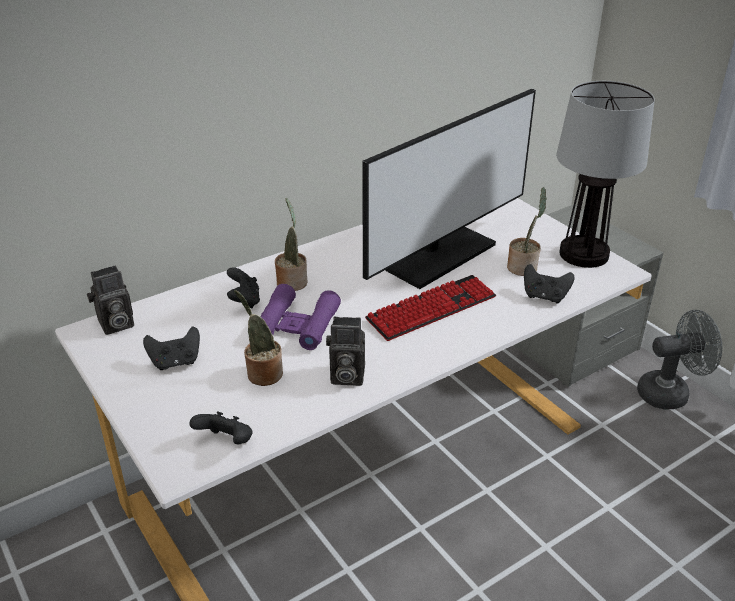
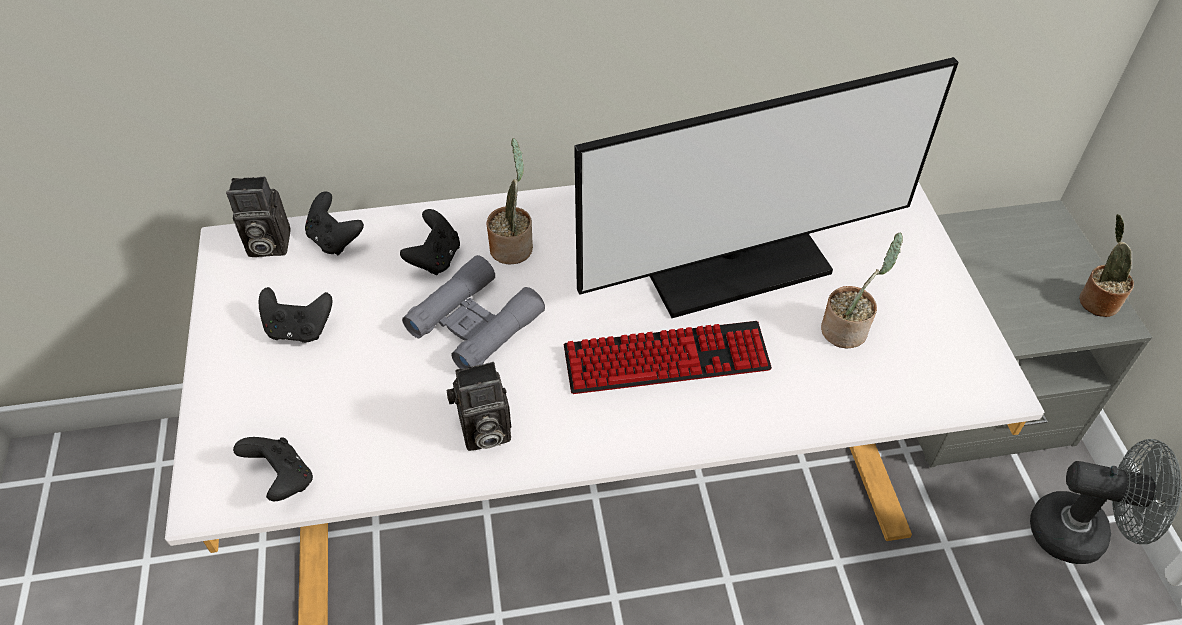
camera: 25 degrees right, 15 degrees up
potted plant [234,290,283,386] -> potted plant moved to [1079,214,1134,317]
purple binoculars [260,284,341,350] -> grey binoculars [402,255,545,369]
camera [326,316,365,386] -> camera turned 45 degrees counterclockwise [447,362,511,451]
black game controller [524,264,575,304] -> black game controller moved to [305,192,364,255]
table lamp [556,81,655,268] -> none

